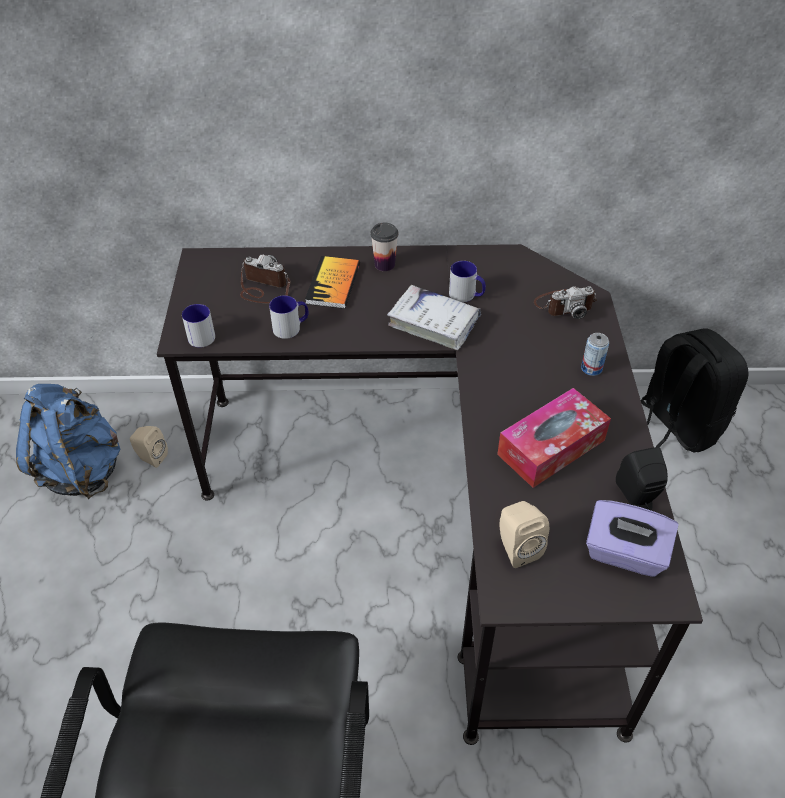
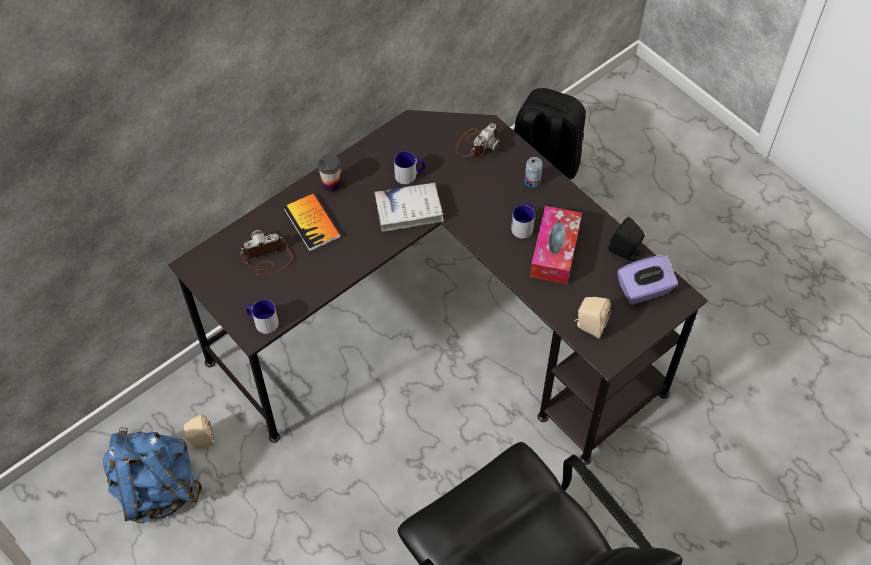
camera: 40 degrees left, 10 degrees up
mug [269,295,309,339] -> mug moved to [511,204,535,239]

